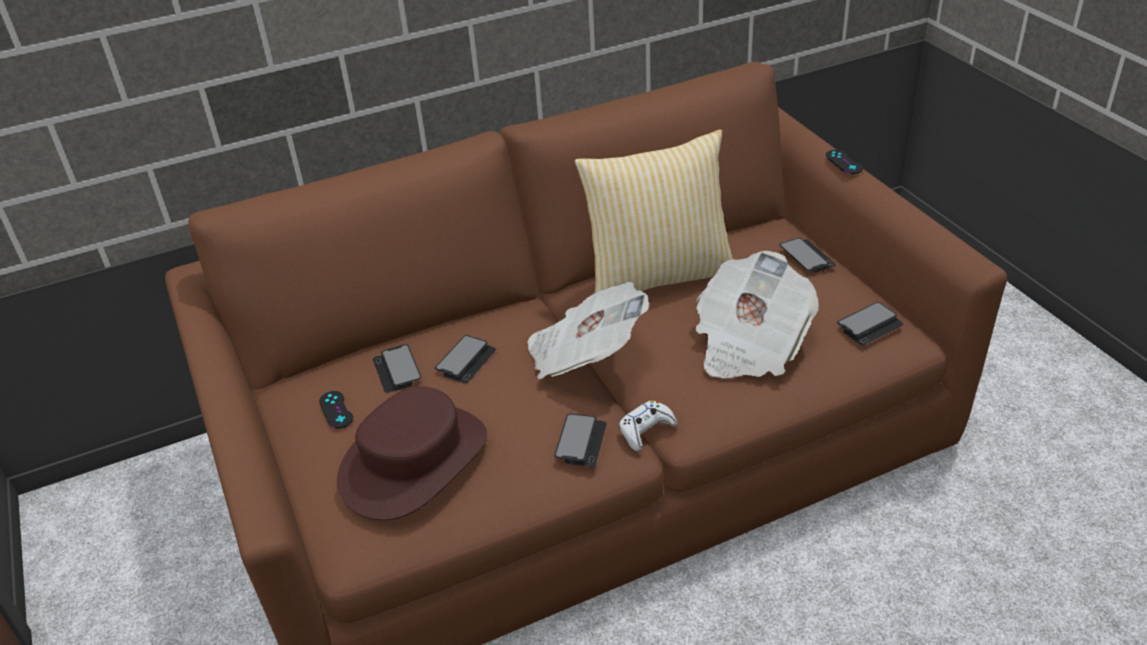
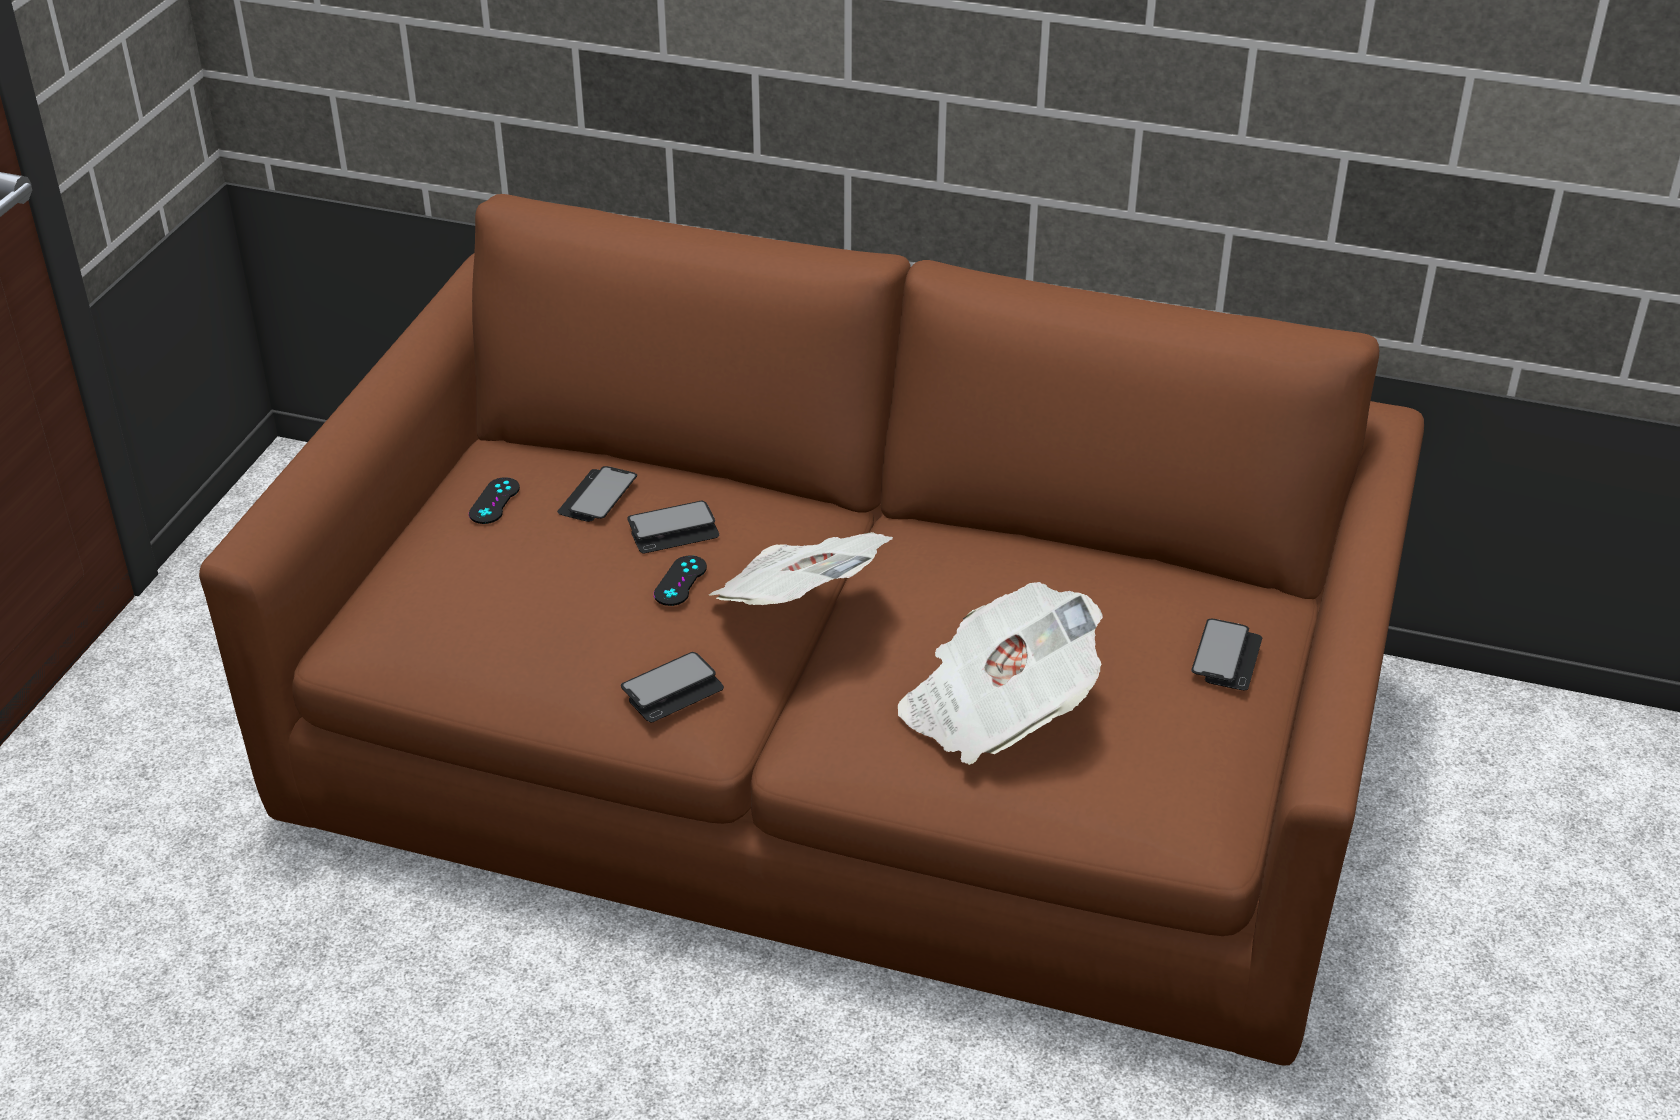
camera: 40 degrees right, 0 degrees up
brown hat [337,386,487,520] -> none
pillow [575,129,733,292] -> none
white game controller [619,400,677,451] -> none
black game controller [826,150,863,174] -> black game controller moved to [654,555,707,606]
phone [837,302,903,345] -> none

